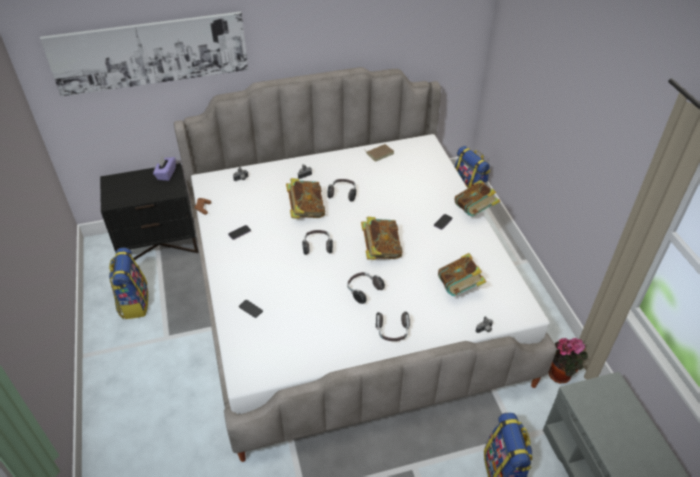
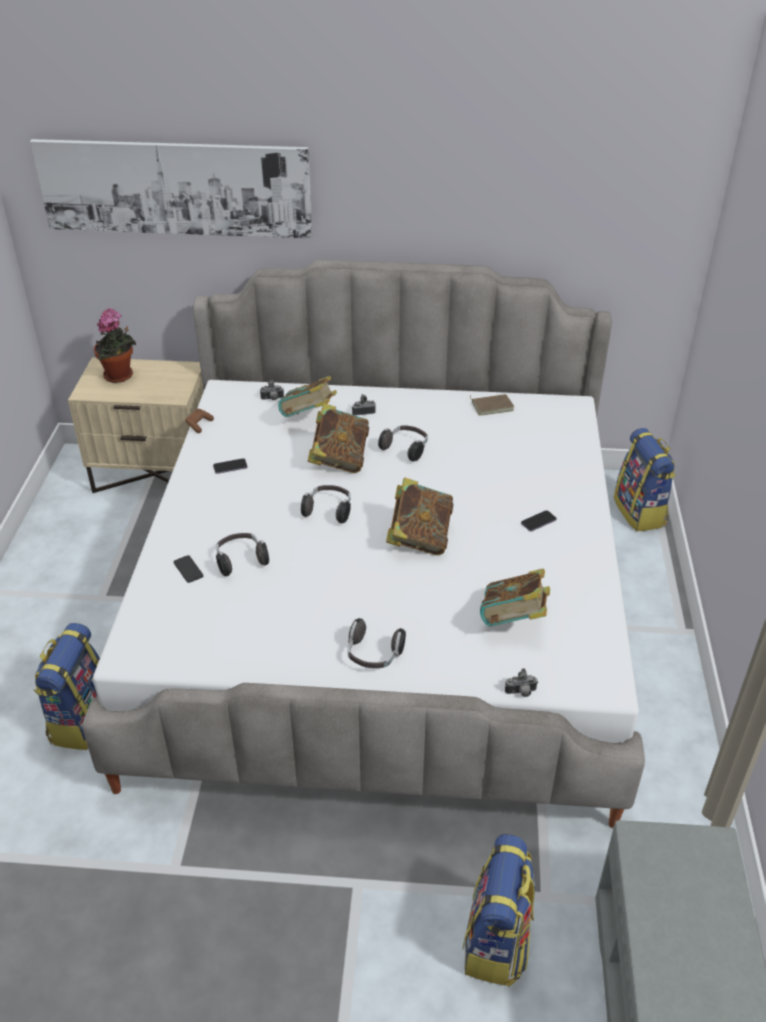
camera: 20 degrees right, 5 degrees down
black nightstand [100,163,198,260] -> beige nightstand [68,358,204,493]
backpack [109,248,148,319] -> backpack moved to [34,623,100,750]
purple tissue box [153,156,176,181] -> none
headphones [347,272,385,304] -> headphones moved to [216,533,269,576]
book [455,180,500,217] -> book moved to [278,376,337,417]
potted plant [548,338,588,383] -> potted plant moved to [94,308,136,383]

